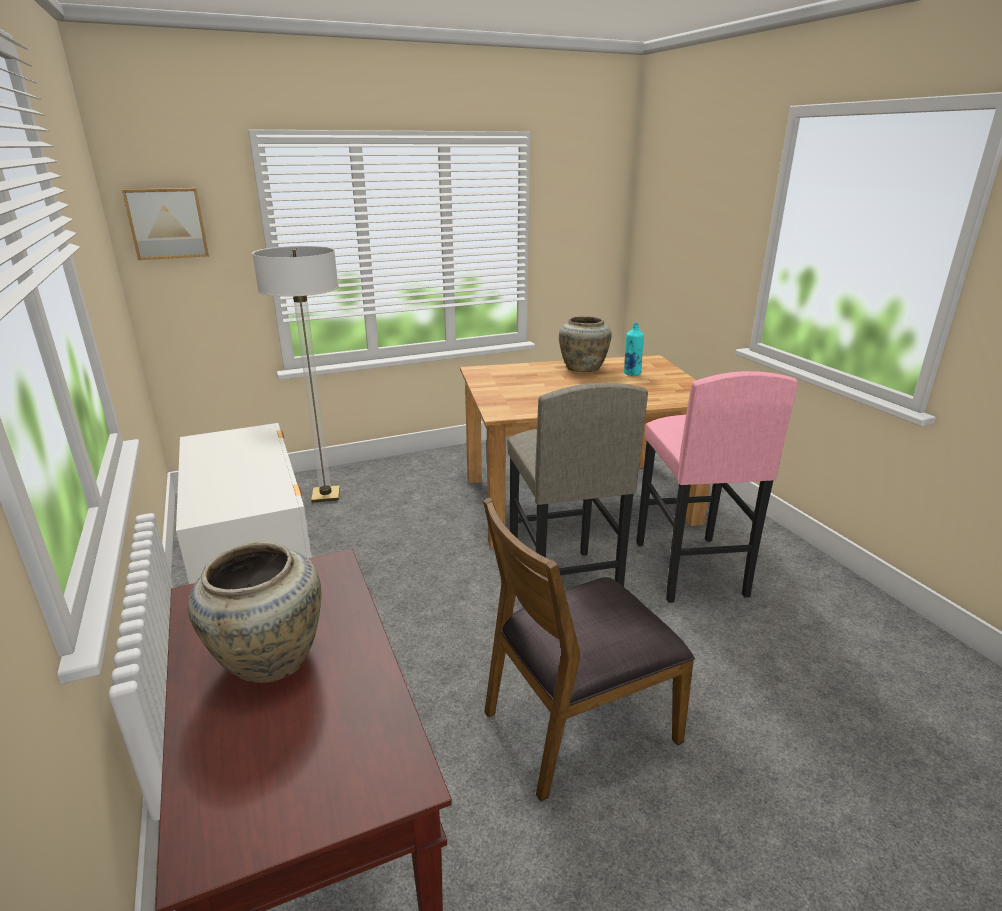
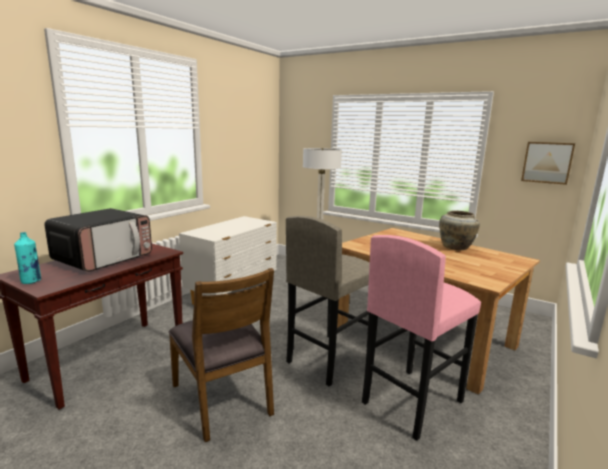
camera: 55 degrees right, 10 degrees down
picture [122,188,209,260] -> picture moved to [521,142,575,185]
beige vase [188,542,322,683] -> microwave [44,208,152,272]
brown chair [483,497,695,802] -> brown chair turned 150 degrees counterclockwise [168,268,274,442]
turquoise bottle [624,323,644,376] -> turquoise bottle moved to [14,232,41,284]

